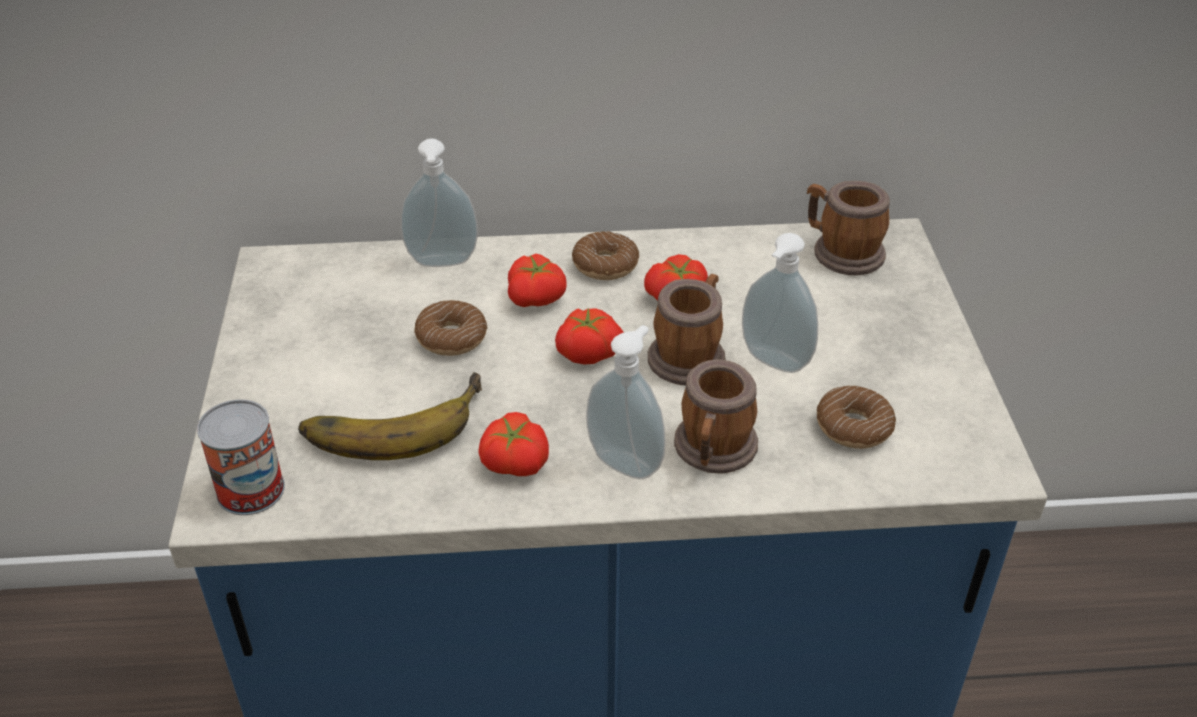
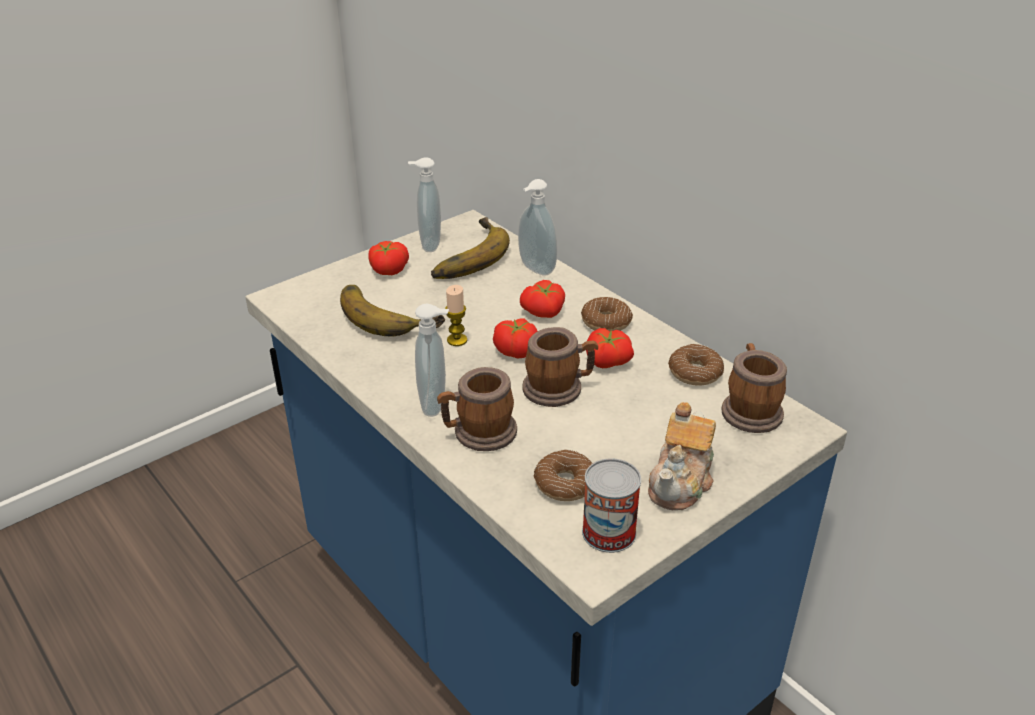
camera: 55 degrees right, 5 degrees down
can [197,400,285,515] -> can moved to [582,458,641,553]
donut [414,300,488,356] -> donut moved to [668,344,724,386]
tomato [478,412,549,476] -> tomato moved to [368,241,409,275]
soap dispenser [742,233,818,373] -> soap dispenser moved to [408,157,441,252]
none -> banana [431,217,510,279]
none -> candle [445,285,467,346]
none -> teapot [648,402,716,510]

